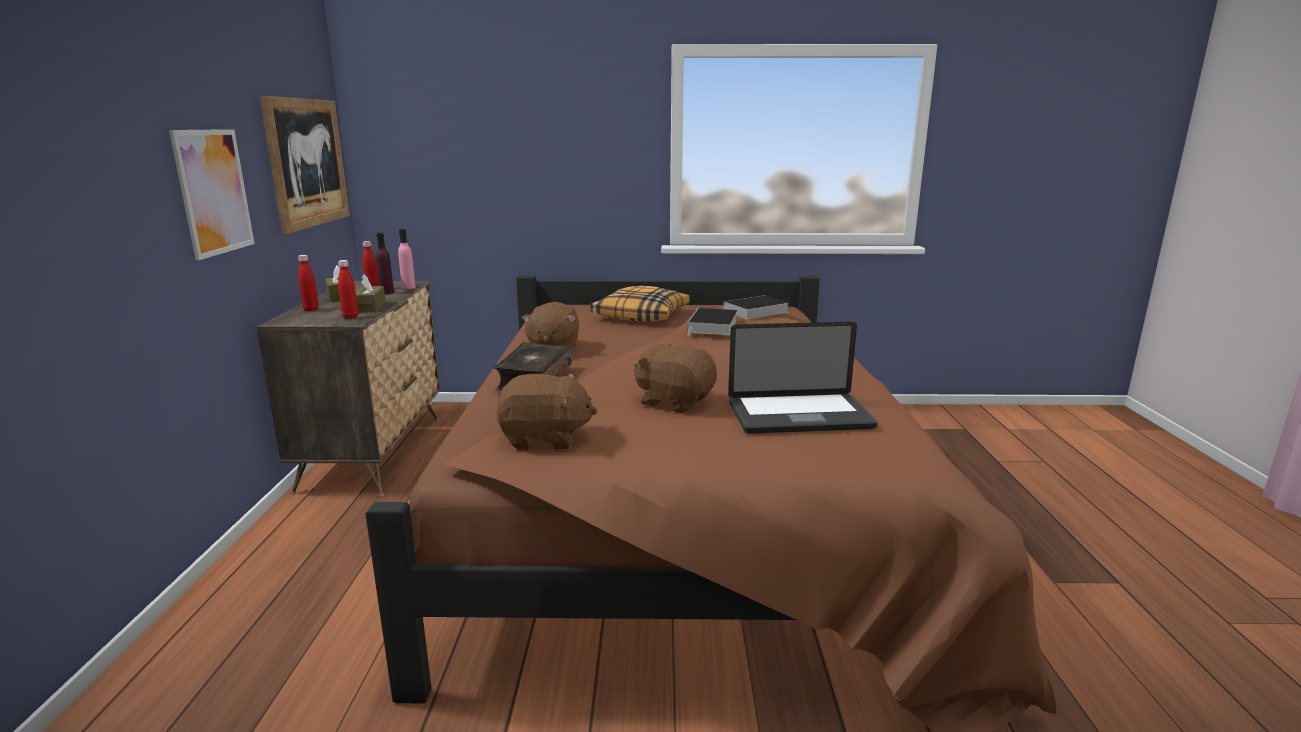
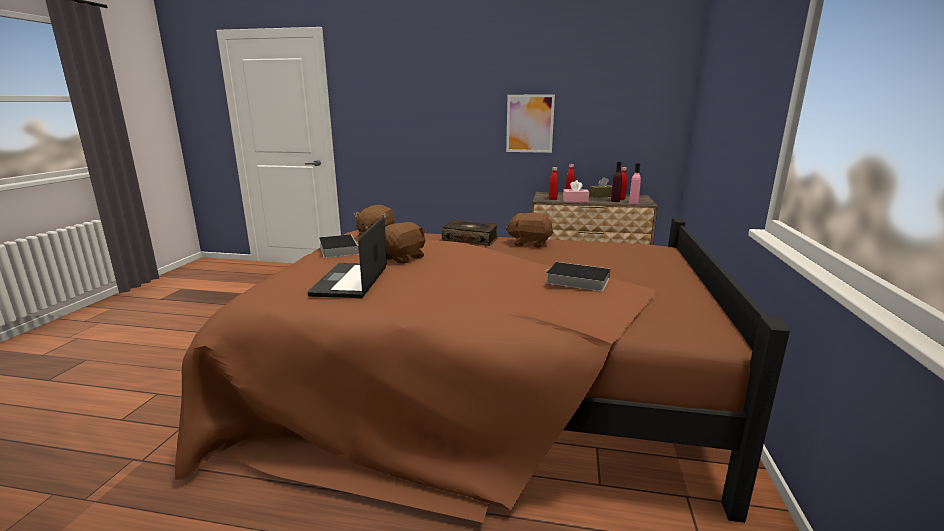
camera: 100 degrees right, 0 degrees up
picture [259,96,350,234] -> none
brown tissue box [356,274,386,313] -> pink tissue box [563,180,589,202]
pillow [590,286,690,322] -> none
book [722,295,789,319] -> book moved to [319,234,359,258]

